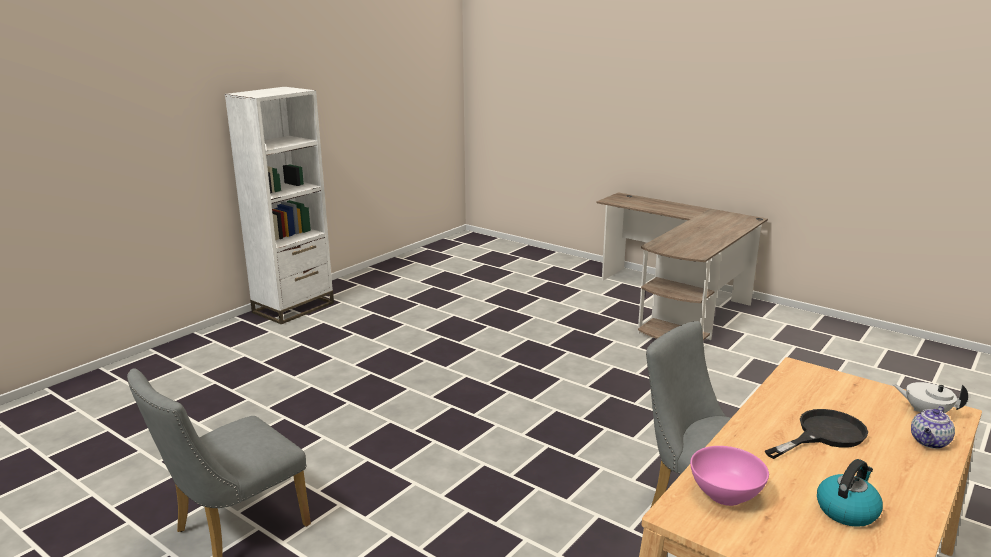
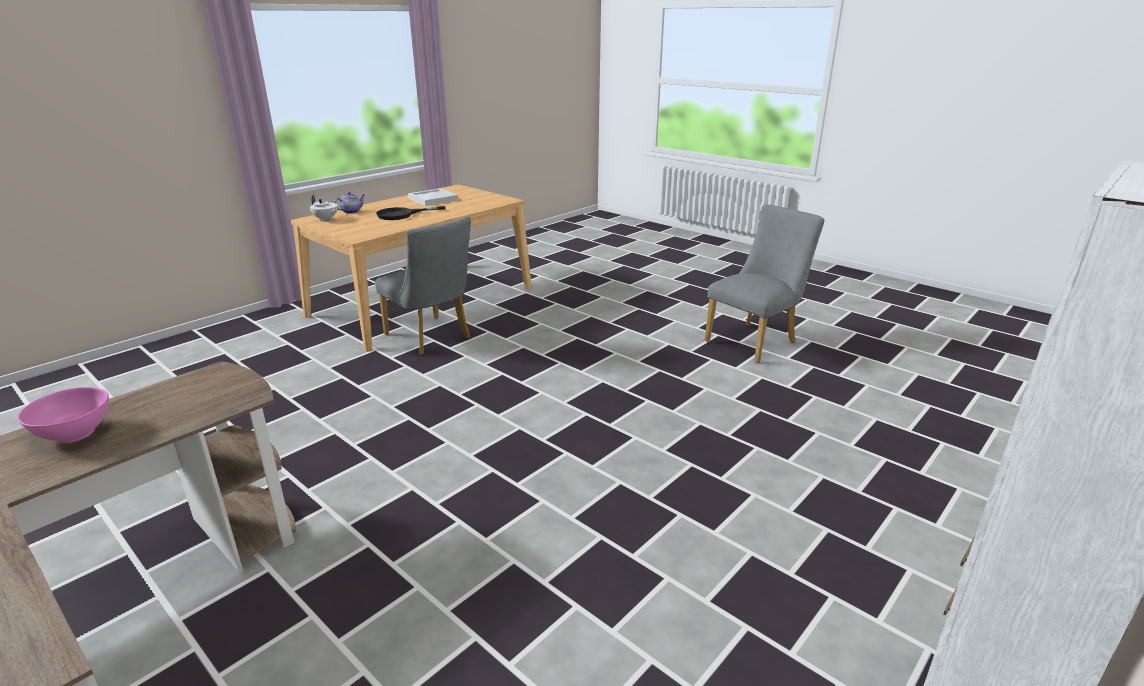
camera: 175 degrees left, 5 degrees up
pink bowl [690,446,769,506] -> pink bowl moved to [18,387,109,443]
kettle [817,459,883,527] -> white tray [408,188,458,206]

